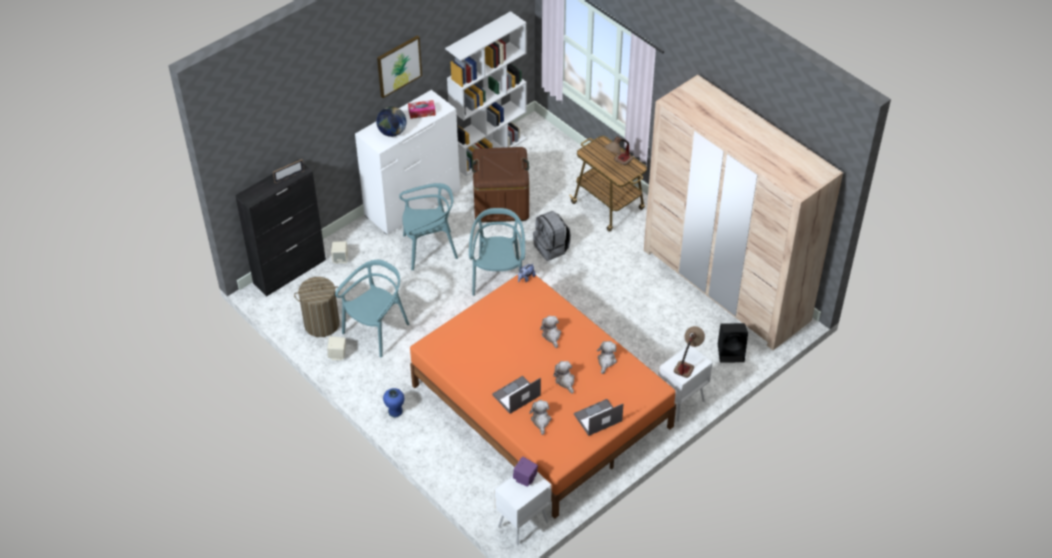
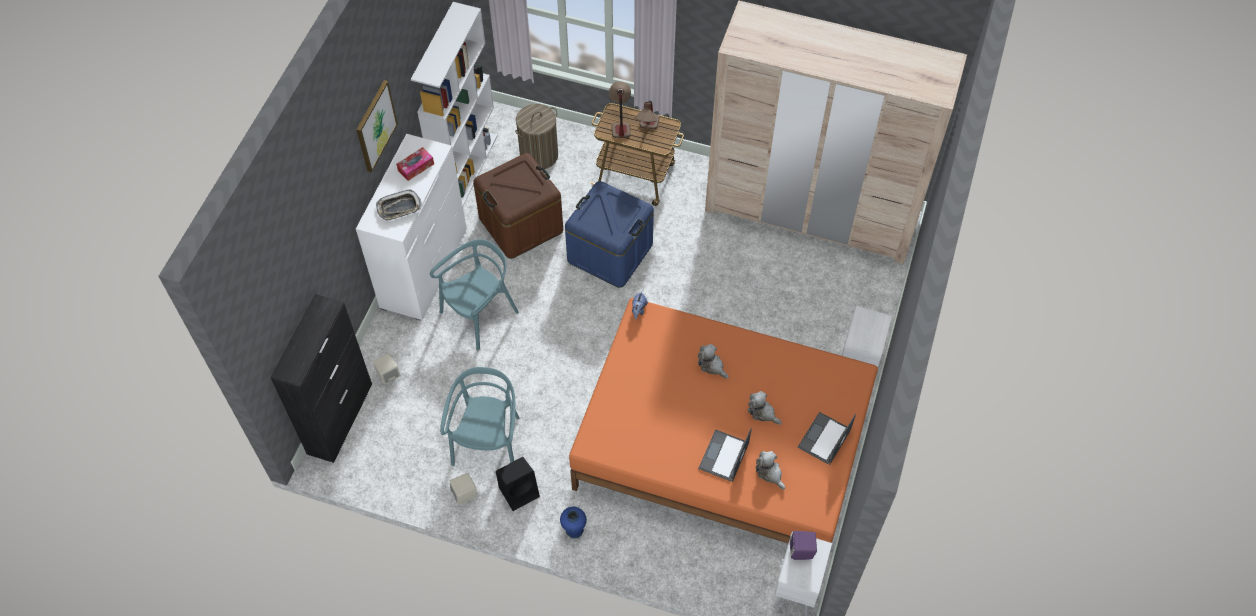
camera: 30 degrees left, 10 degrees up
picture frame [273,159,304,184] -> none
laundry basket [294,277,340,337] -> laundry basket moved to [515,104,558,169]
globe [376,107,406,137] -> tray [376,189,422,221]
turquoise chair [469,208,525,296] -> none
grey backpack [533,211,571,261] -> blue storage box [565,181,654,288]
plush toy [597,341,617,374] -> none
table lamp [674,326,705,378] -> table lamp moved to [609,81,631,138]
black speaker [718,323,748,363] -> black speaker moved to [496,457,540,511]

